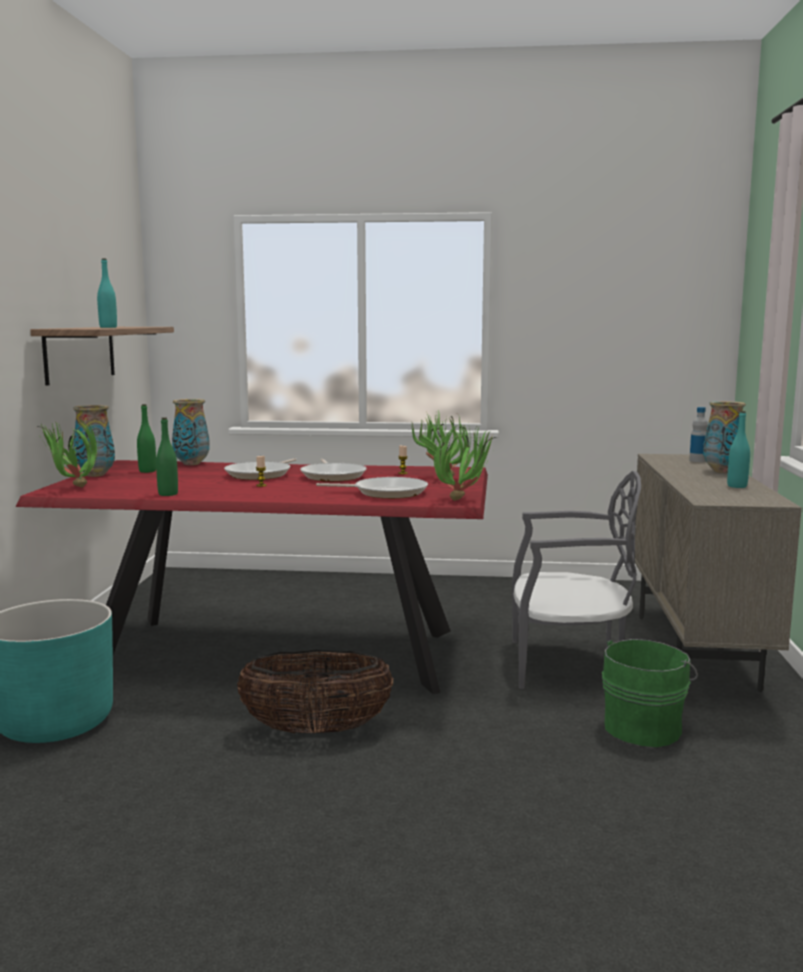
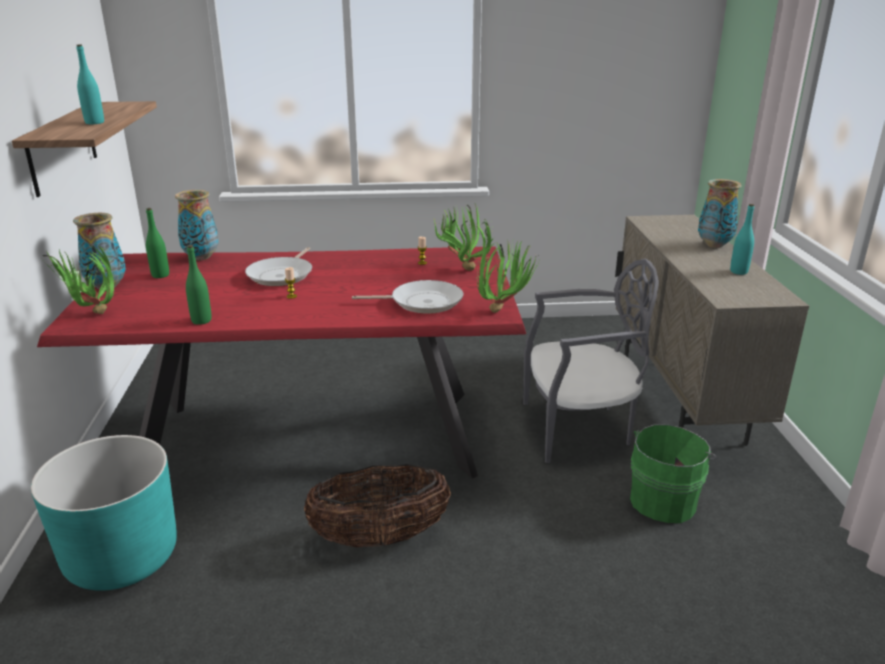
camera: 10 degrees left, 15 degrees up
frying pan [301,459,367,482] -> none
bottle [689,407,708,462] -> none

